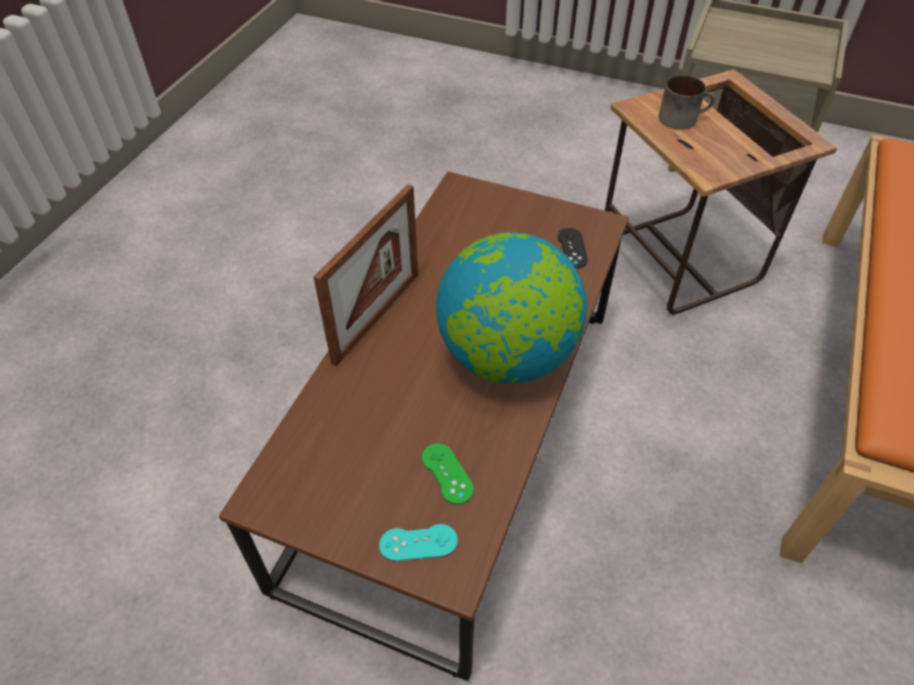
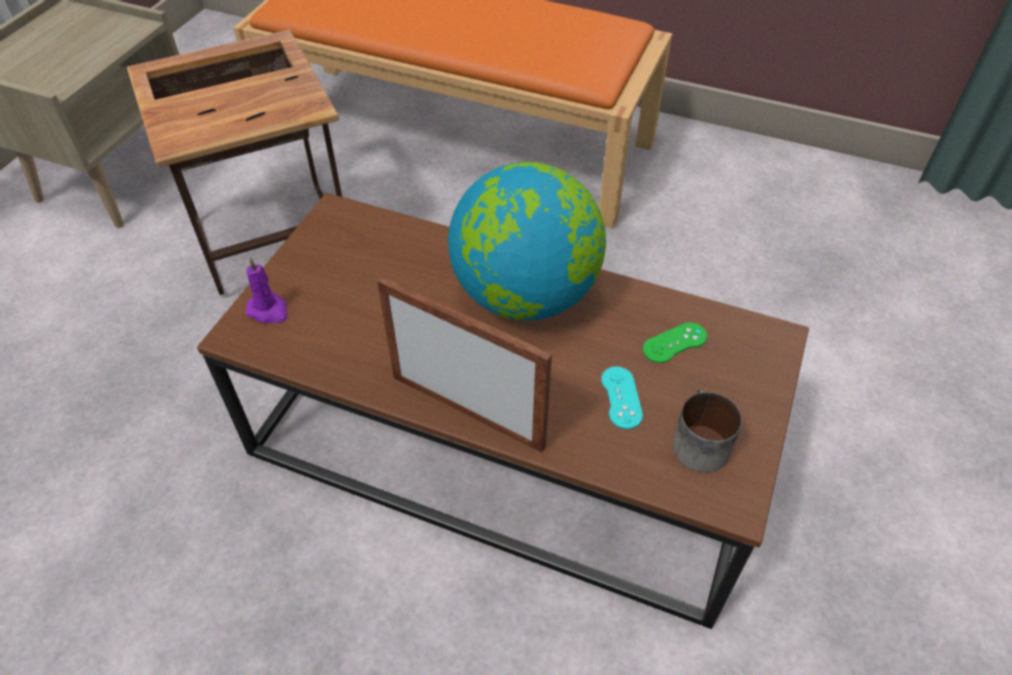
camera: 90 degrees left, 0 degrees up
turquoise game controller [379,524,458,561] -> turquoise game controller moved to [601,367,643,429]
black game controller [558,228,588,269] -> none
mug [659,75,715,130] -> mug moved to [672,389,742,472]
none -> purple candle [245,257,288,323]

